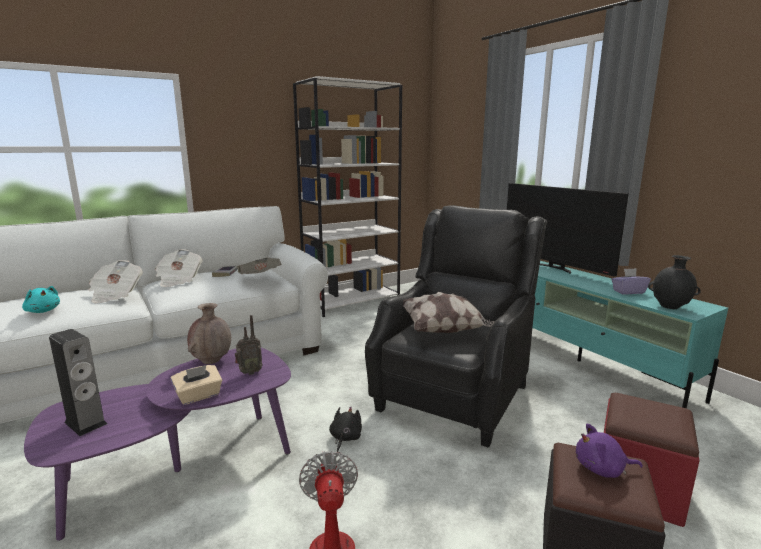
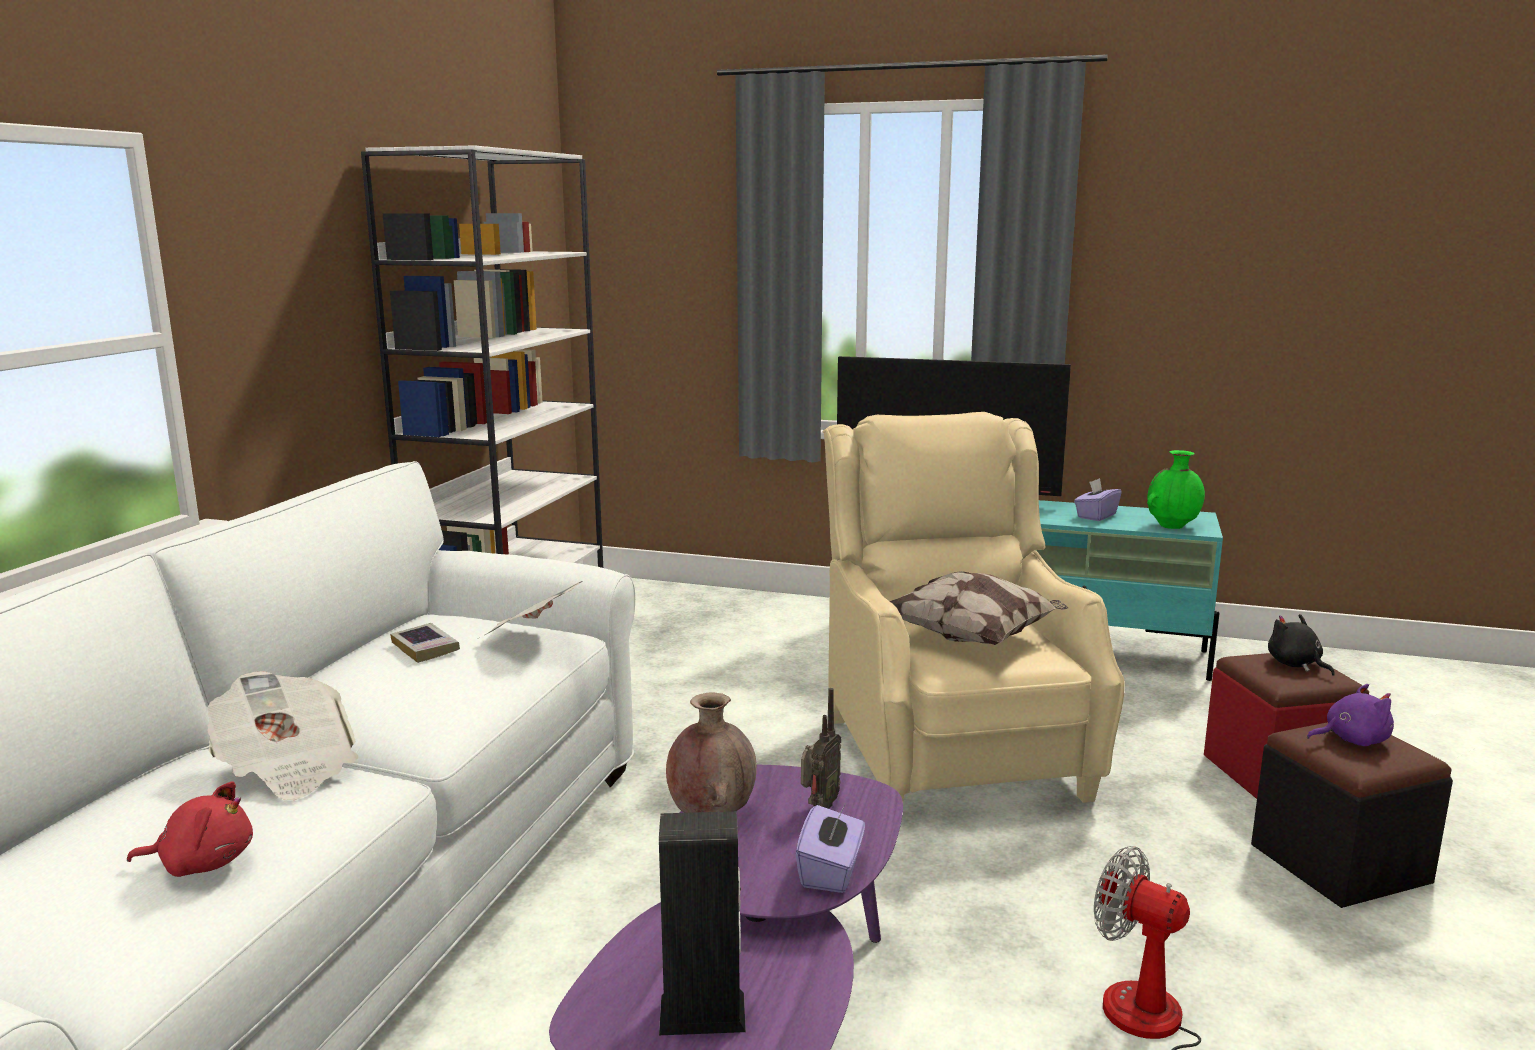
camera: 40 degrees left, 0 degrees up
turquoise plush toy [22,286,60,313] -> red plush toy [127,781,253,877]
newspaper [155,249,203,287] -> none
beige tissue box [170,365,222,405] -> purple tissue box [796,805,865,893]
black plush toy [329,406,362,452] -> black plush toy moved to [1268,614,1335,676]
black armchair [365,205,547,448] -> beige armchair [822,412,1125,803]
purple plush toy [576,424,643,478] -> purple plush toy turned 150 degrees counterclockwise [1307,684,1394,746]
black vase [648,255,701,309] -> green vase [1147,450,1205,529]

